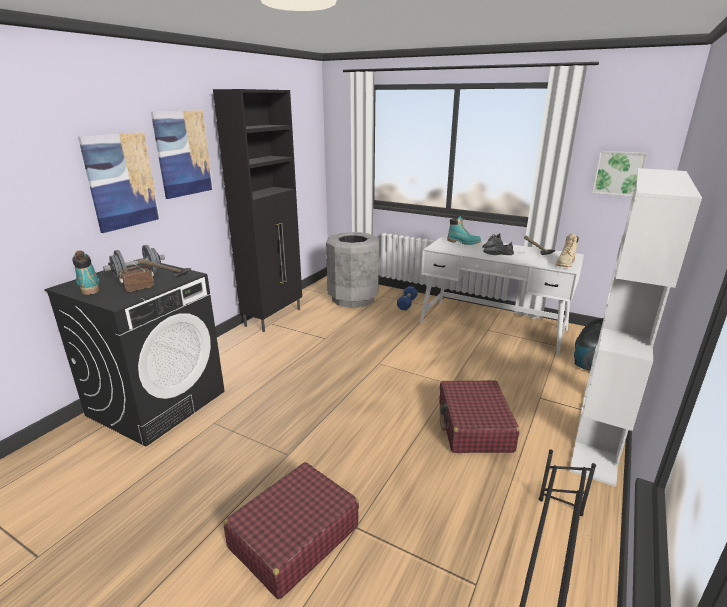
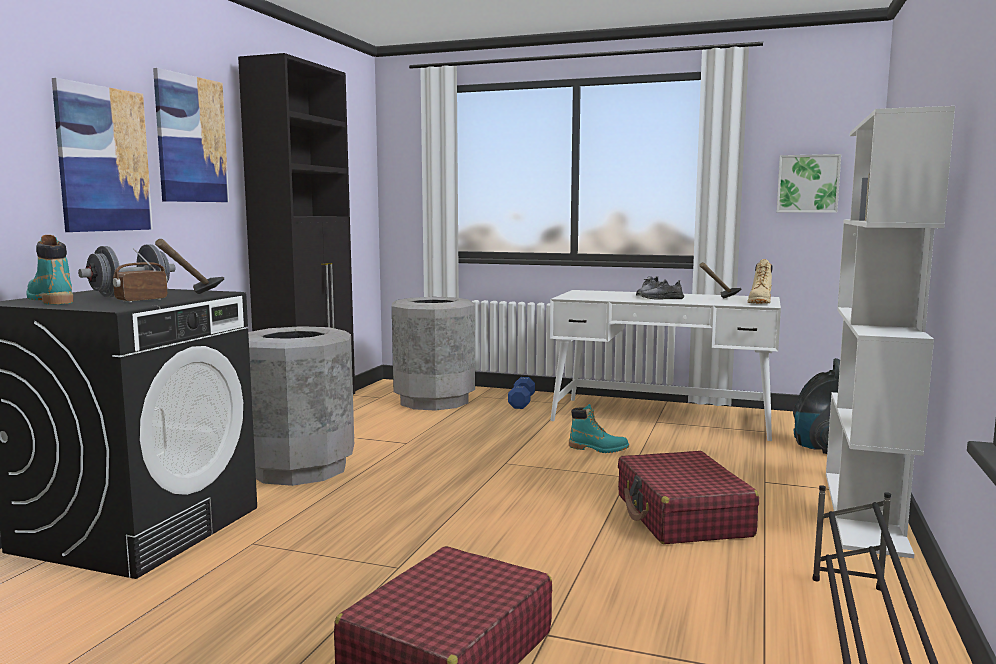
camera: 10 degrees left, 15 degrees down
turquoise boot [447,216,481,245] -> turquoise boot moved to [569,404,629,453]
none -> grey trash can [248,326,354,486]

